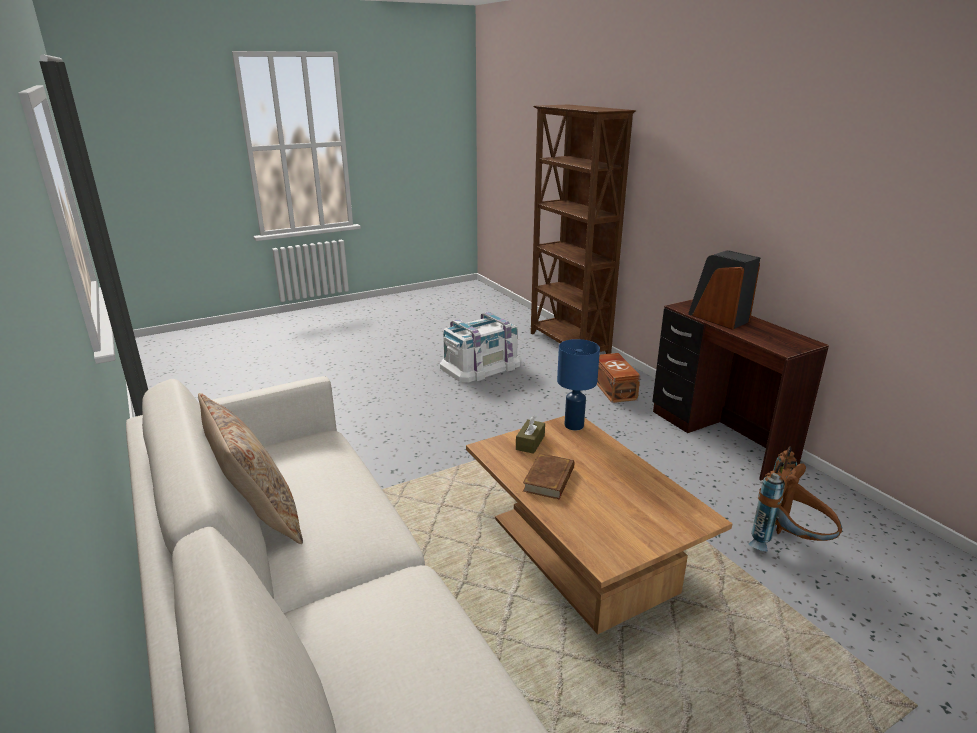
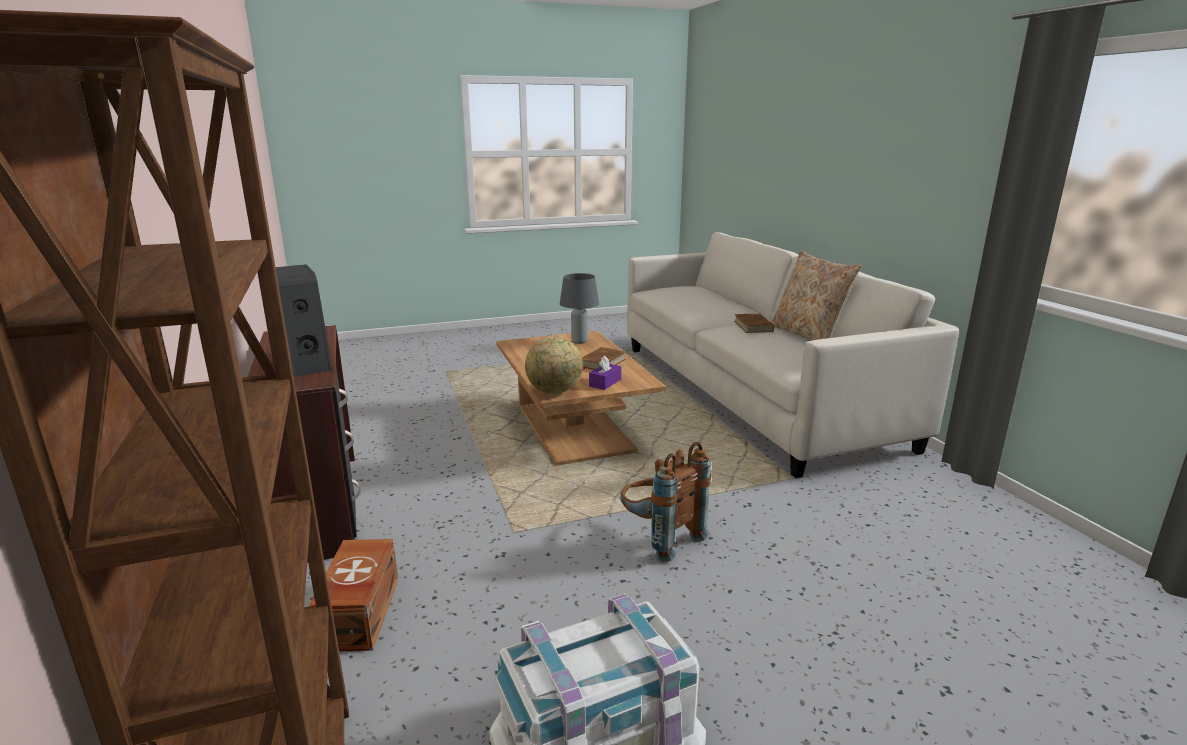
camera: 170 degrees left, 5 degrees down
brown tissue box [516,416,545,454] -> purple tissue box [589,355,621,390]
blue table lamp [557,339,600,430] -> globe [525,336,583,394]
brown backpack [749,446,842,552] -> brown backpack moved to [620,442,711,563]
none -> grey table lamp [560,273,599,344]
none -> brown book [734,313,774,333]

